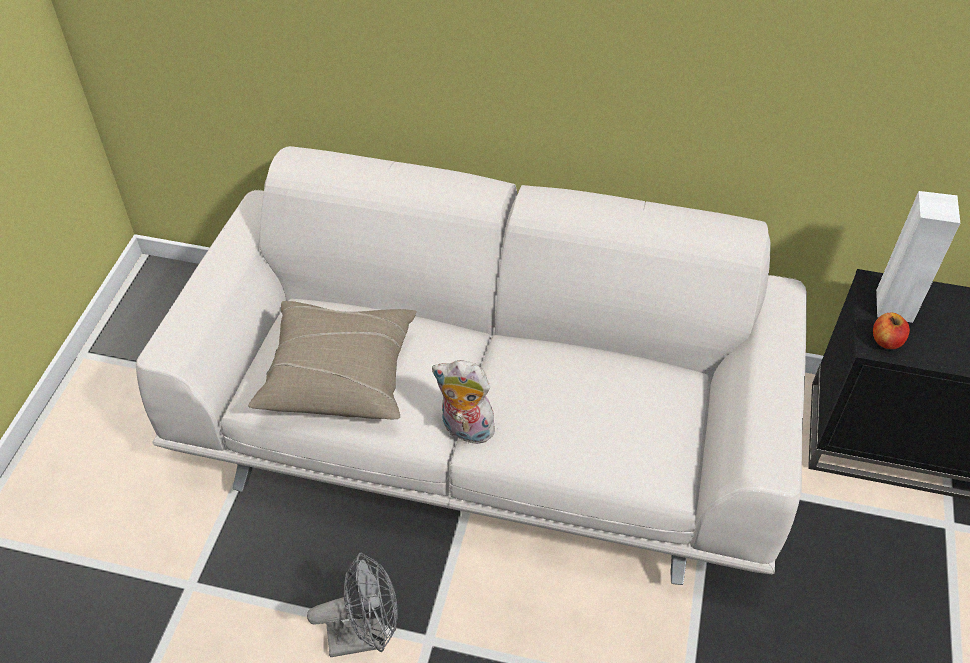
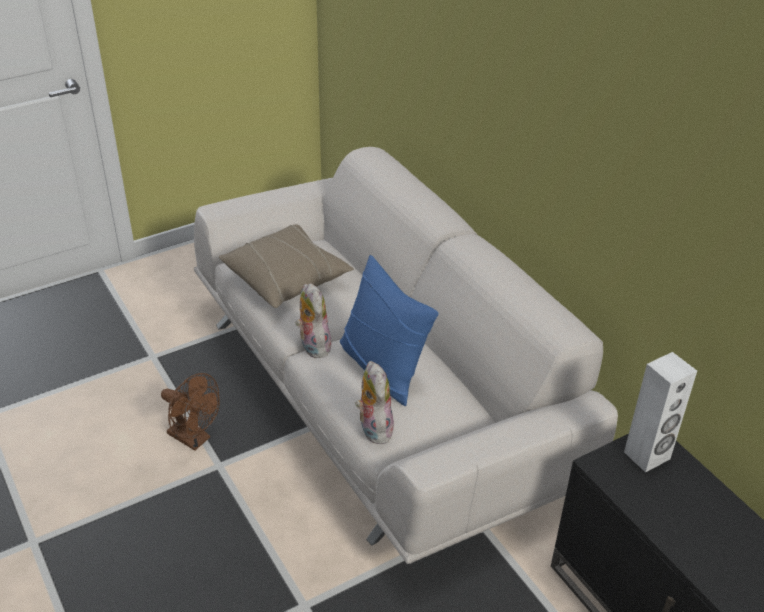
camera: 45 degrees right, 10 degrees down
grey fan [307,553,398,657] -> brown fan [161,373,219,451]
apple [873,313,910,349] -> none
none -> blue pillow [340,255,439,406]
none -> plush toy [355,361,396,444]

